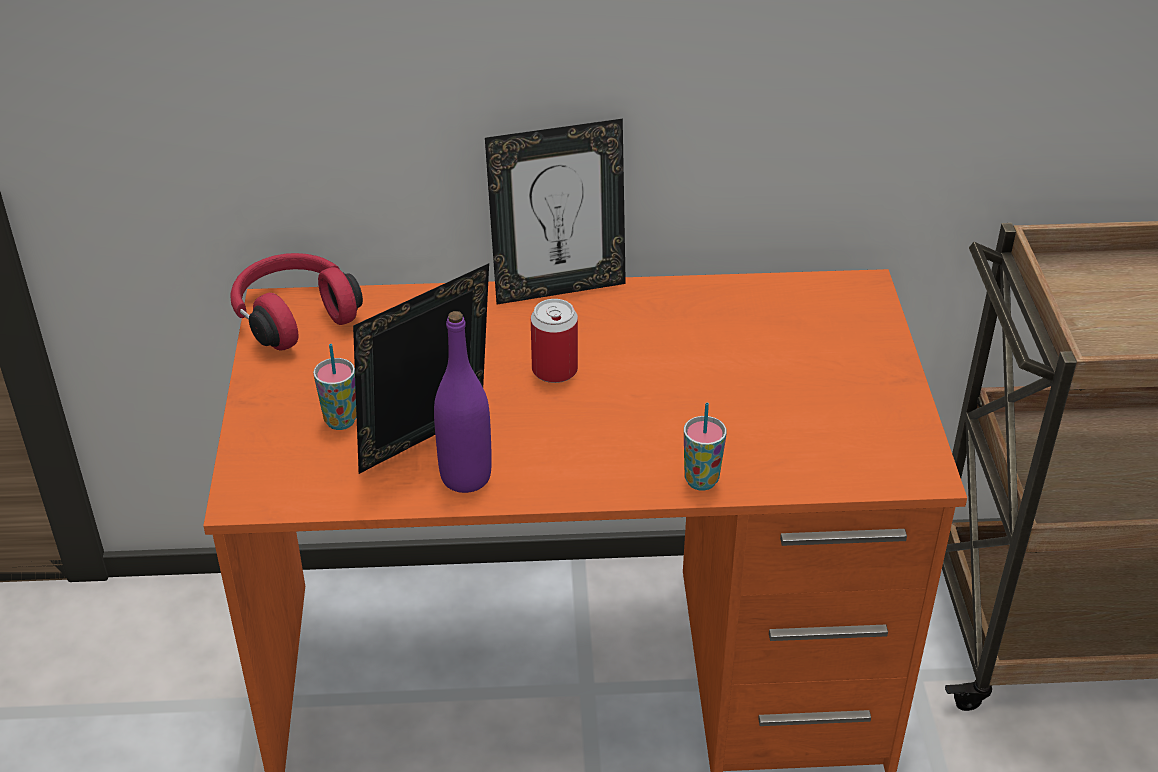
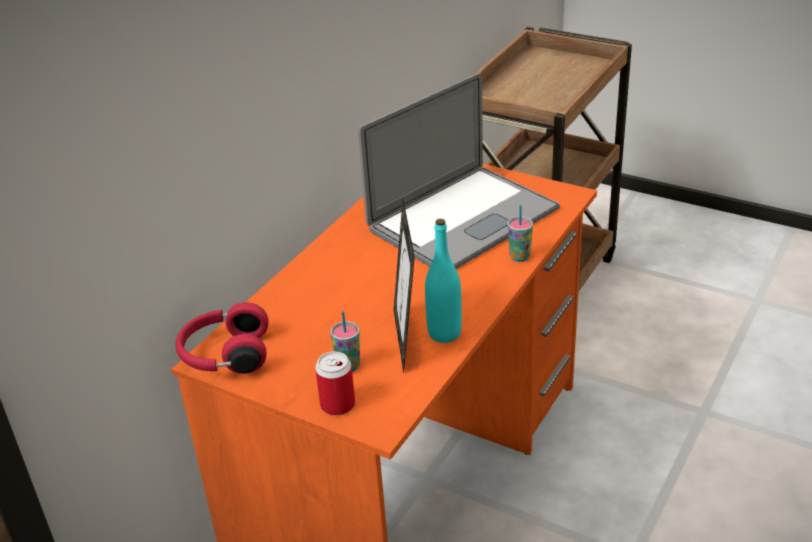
camera: 55 degrees left, 5 degrees down
purple bottle [434,311,492,493] -> turquoise bottle [425,219,462,343]
picture frame [485,119,626,304] -> none
can [531,299,578,383] -> can moved to [315,351,355,416]
none -> laptop [358,72,560,269]

